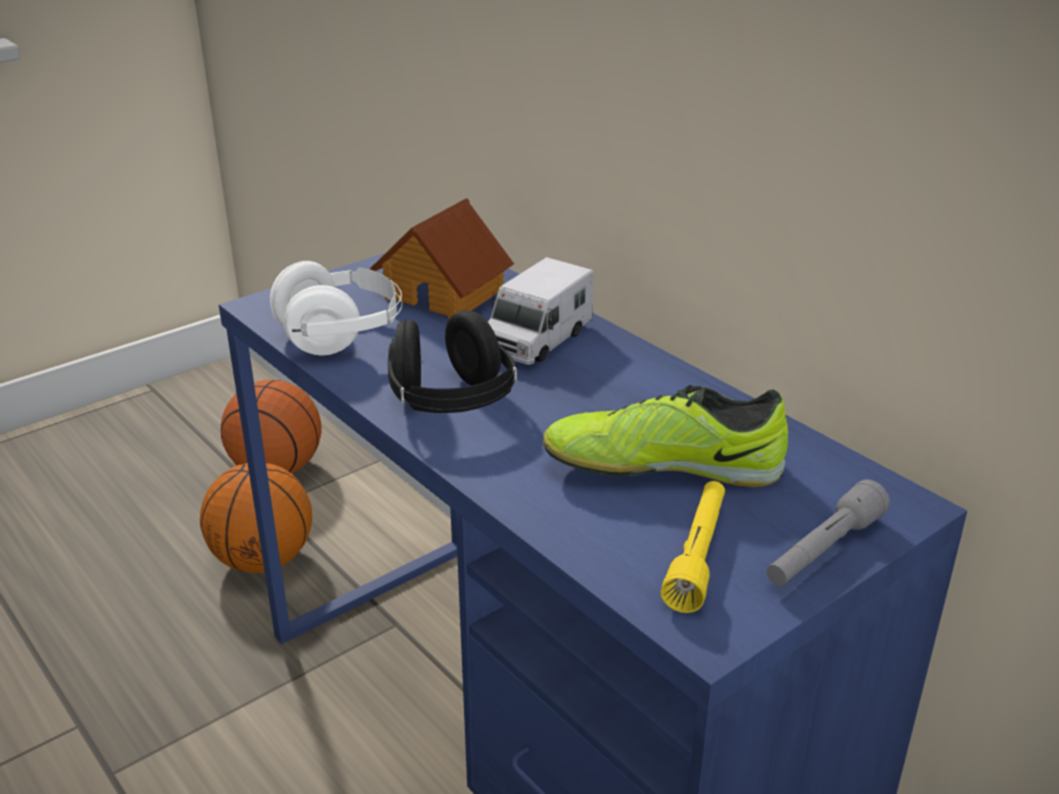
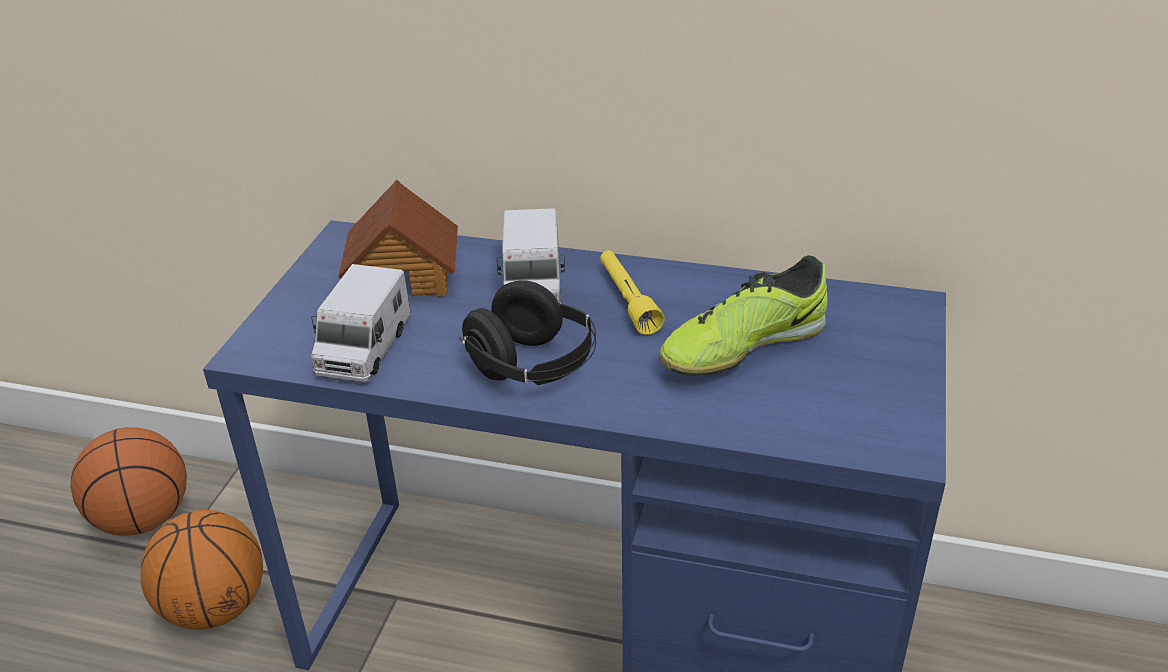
camera: 35 degrees left, 5 degrees up
white headphones [270,261,402,355] -> toy truck [311,264,411,382]
yellow flashlight [660,481,725,613] -> yellow flashlight moved to [600,250,665,335]
grey flashlight [767,480,890,586] -> none

